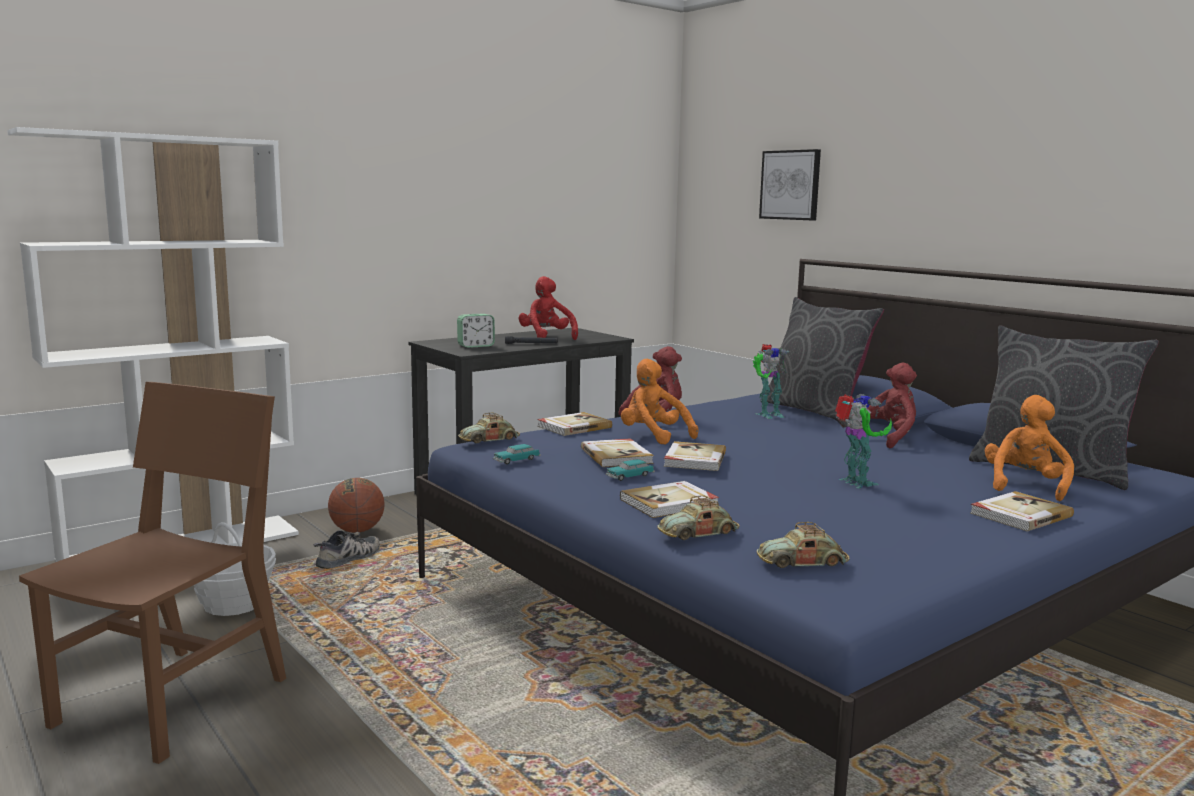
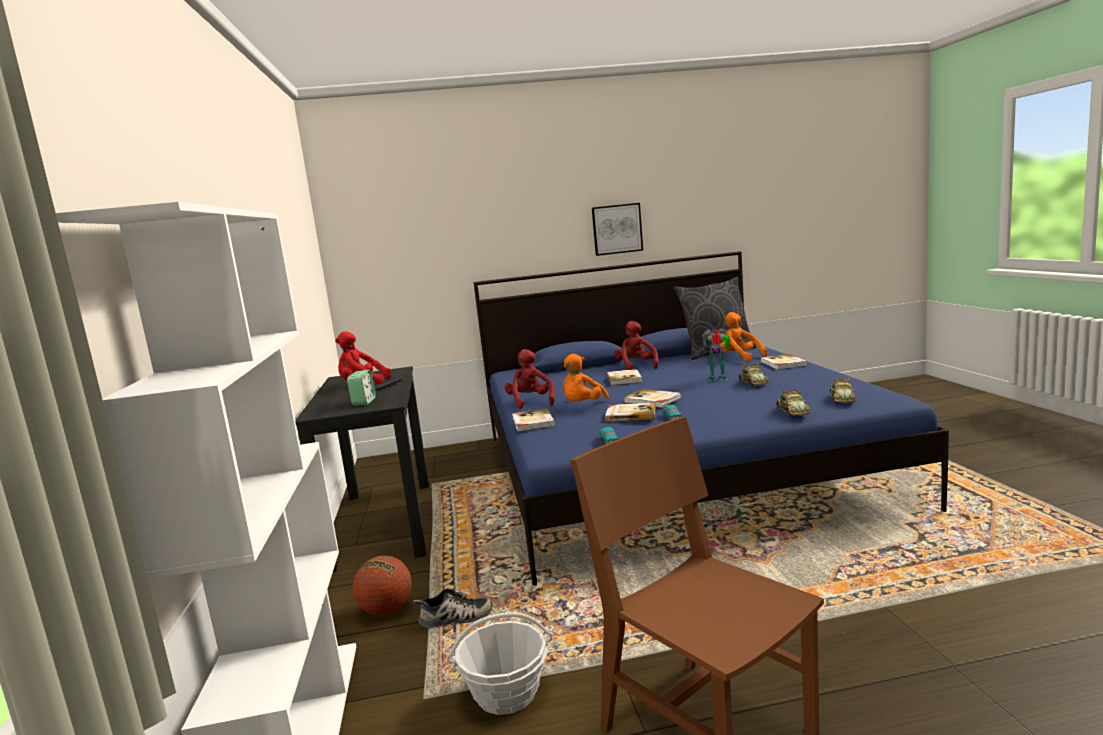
camera: 60 degrees left, 0 degrees up
shoe [314,530,380,569] -> shoe turned 105 degrees clockwise [413,588,493,629]
toy car [458,413,520,443] -> toy car moved to [738,364,769,386]
book [620,481,719,518] -> book moved to [607,369,642,385]
orange plush toy [621,359,699,445] -> orange plush toy turned 45 degrees counterclockwise [563,354,609,402]
toy robot [753,344,790,419] -> none
picture [759,149,821,220] -> picture moved to [592,203,643,256]
grey pillow [761,297,884,422] -> none

